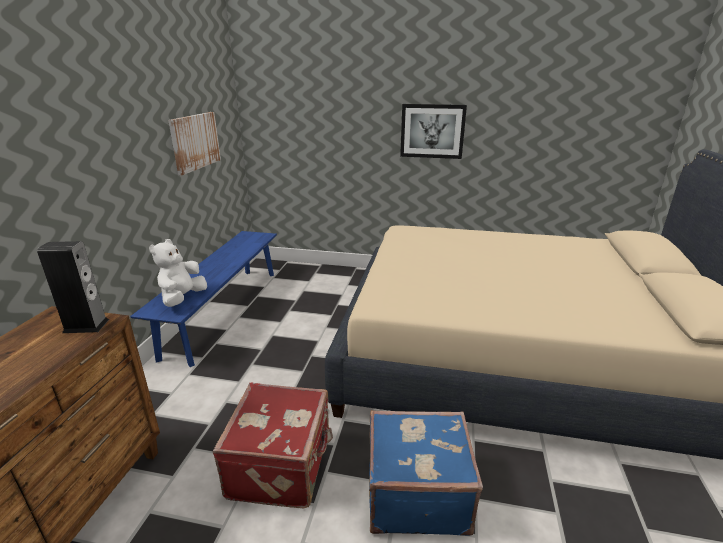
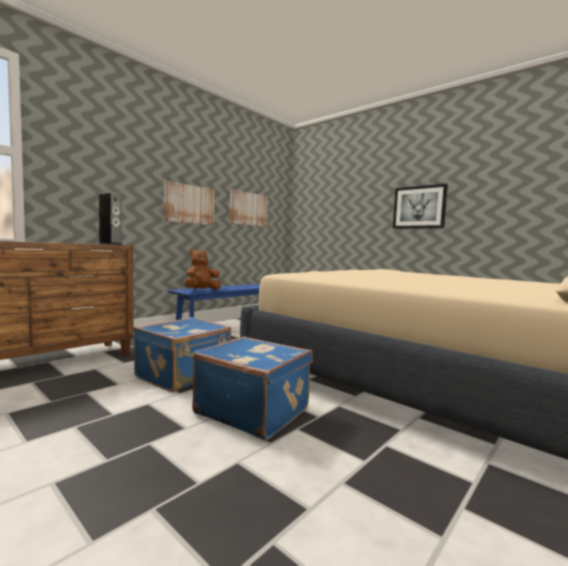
camera: 30 degrees right, 20 degrees down
white plush toy [149,239,207,307] -> brown plush toy [185,250,221,290]
red suitcase [213,383,333,508] -> blue suitcase [133,317,231,392]
none -> picture [164,181,214,225]

